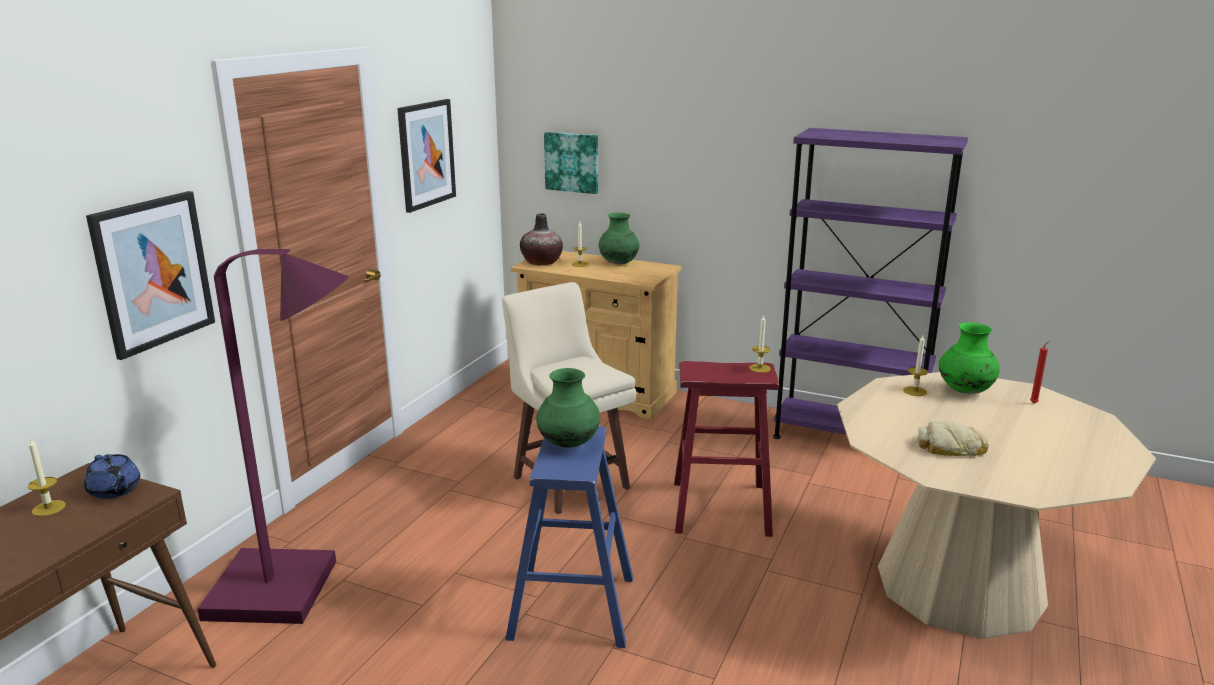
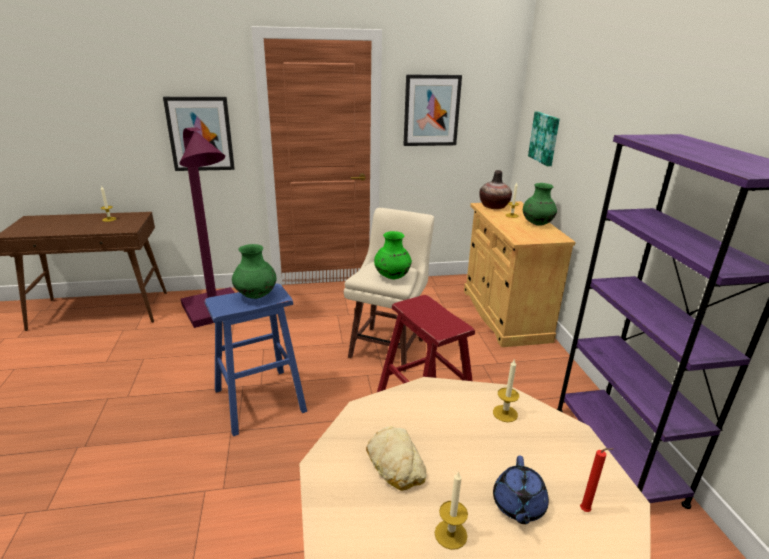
camera: 55 degrees right, 5 degrees up
blue teapot [84,454,140,499] -> blue teapot moved to [493,455,549,524]
candle [749,315,771,373] -> candle moved to [435,471,468,550]
green vase [939,322,1000,394] -> green vase moved to [374,231,412,279]

